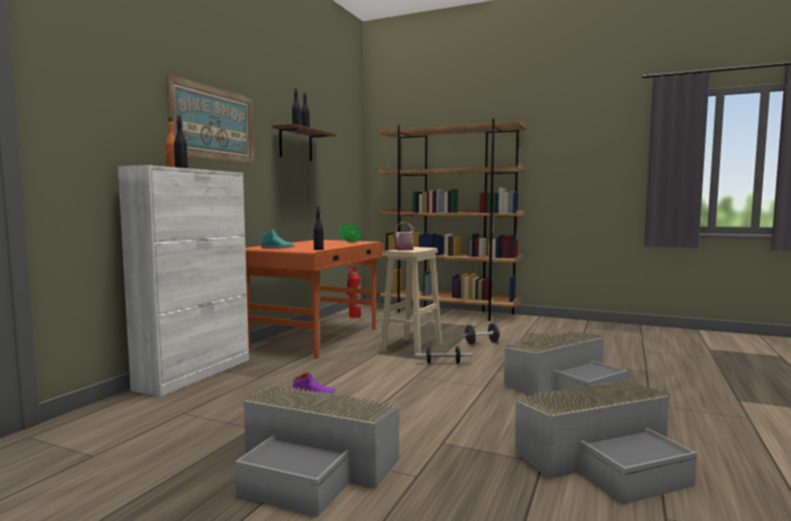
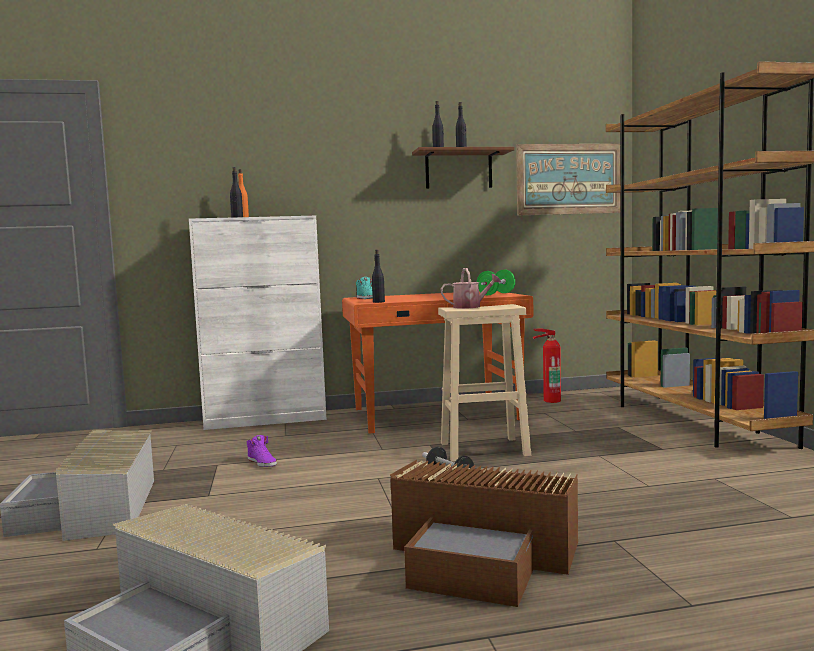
camera: 55 degrees right, 0 degrees up
picture [166,74,254,164] -> picture moved to [516,144,621,215]
black dumbbell [463,323,501,345] -> none
grey storage box [504,331,628,396] -> brown storage box [390,460,578,607]

